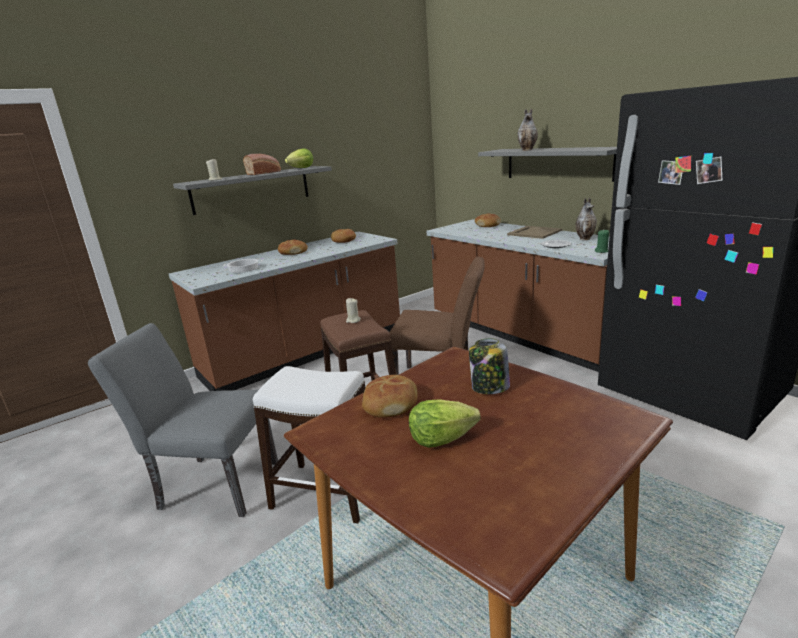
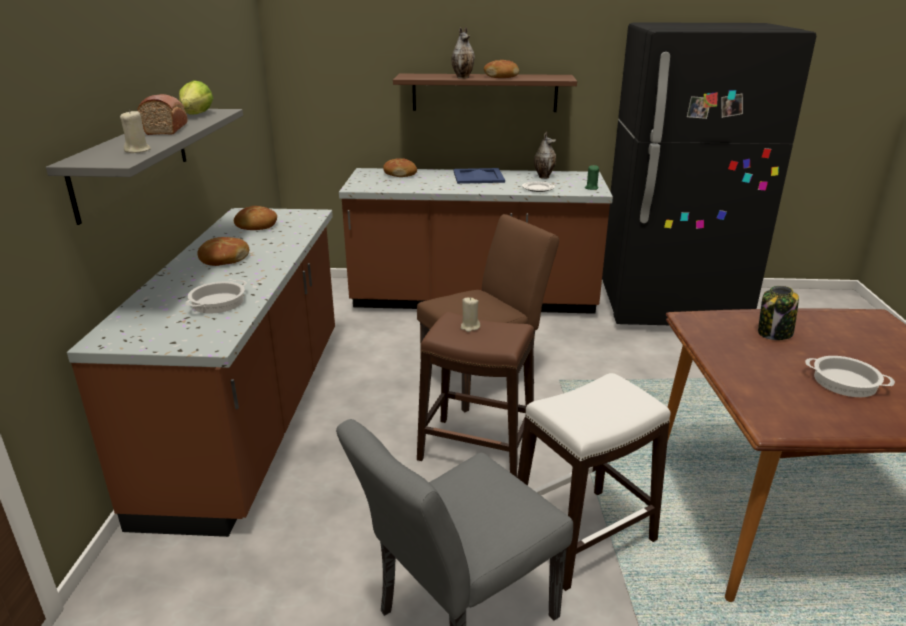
camera: 50 degrees left, 5 degrees up
bread [362,375,418,418] -> bread moved to [484,60,519,78]
lettuce [409,399,481,448] -> cooking pot [805,356,895,397]
grey shelf [478,147,617,182] -> brown shelf [393,74,577,112]
beige tray [507,226,562,239] -> blue tray [453,168,505,184]

